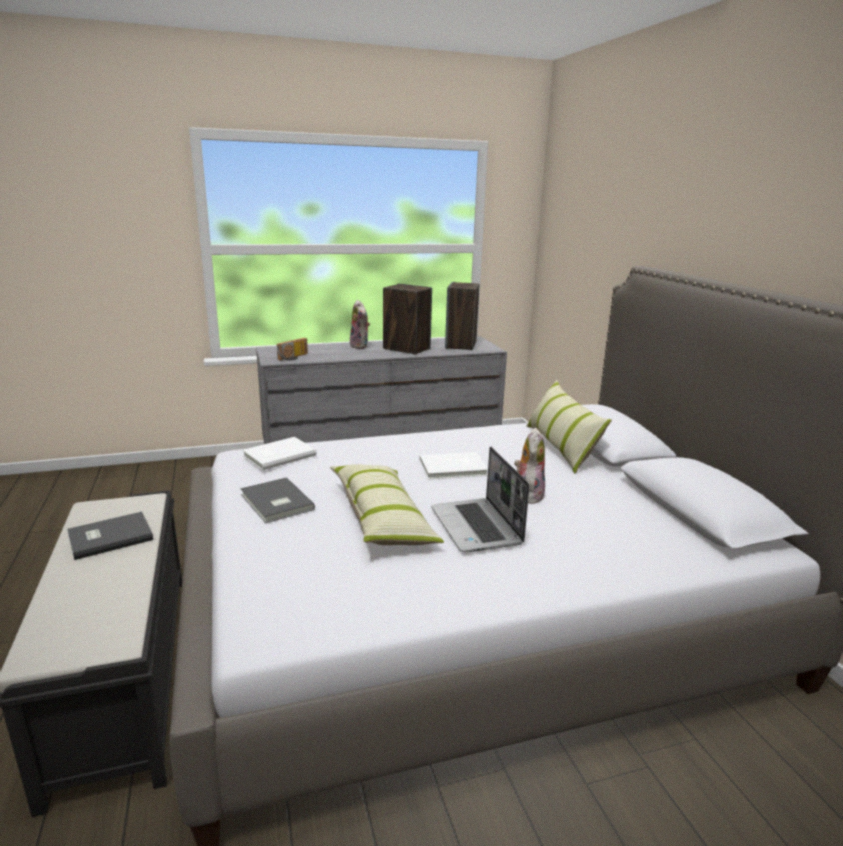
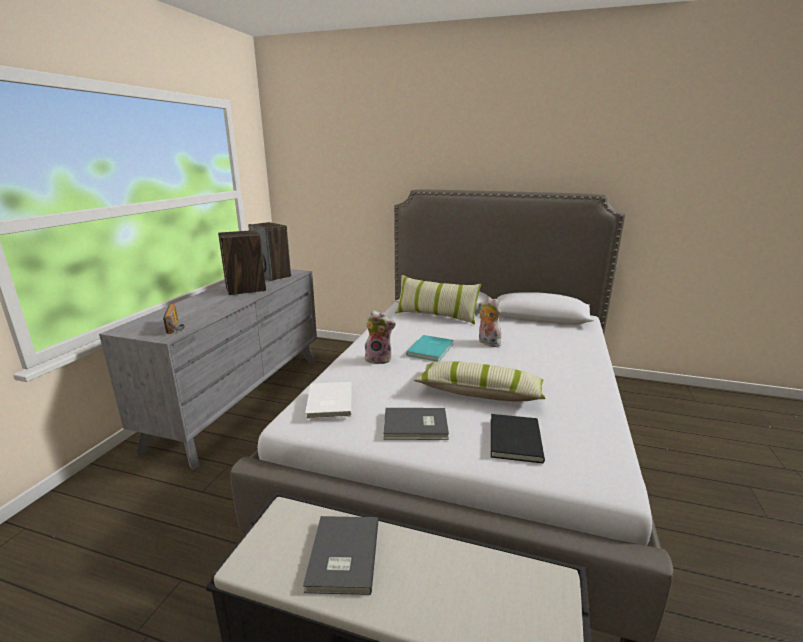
camera: 55 degrees left, 0 degrees up
plush toy [350,300,370,349] -> plush toy moved to [365,310,396,364]
white book [420,452,488,480] -> turquoise book [406,335,453,362]
laptop [431,447,529,552] -> none
none -> black book [491,414,545,463]

